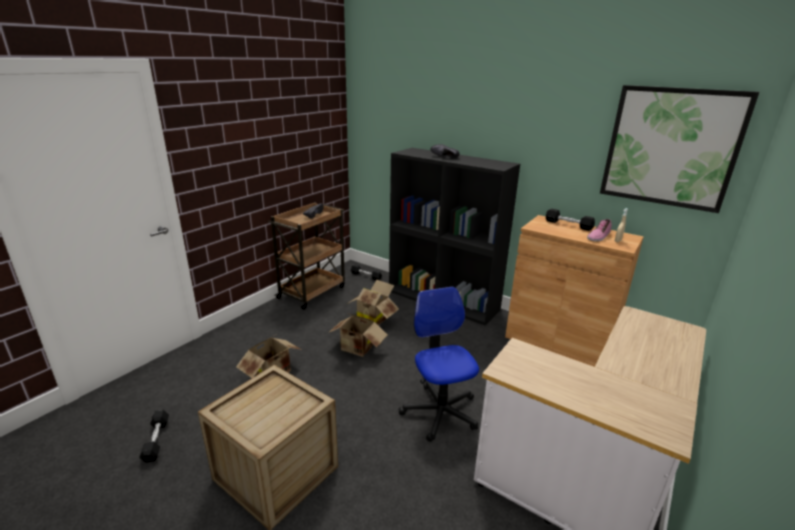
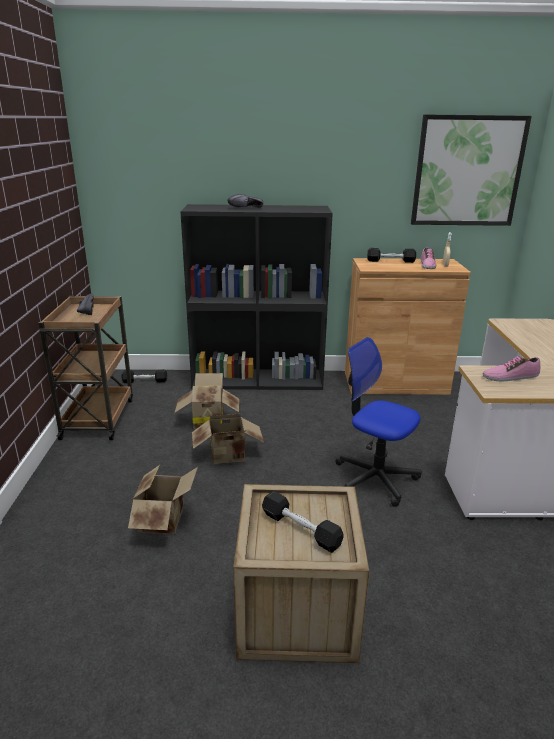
camera: 35 degrees left, 0 degrees up
black dumbbell [139,410,169,463] -> black dumbbell moved to [262,491,343,553]
none -> shoe [483,356,540,381]

